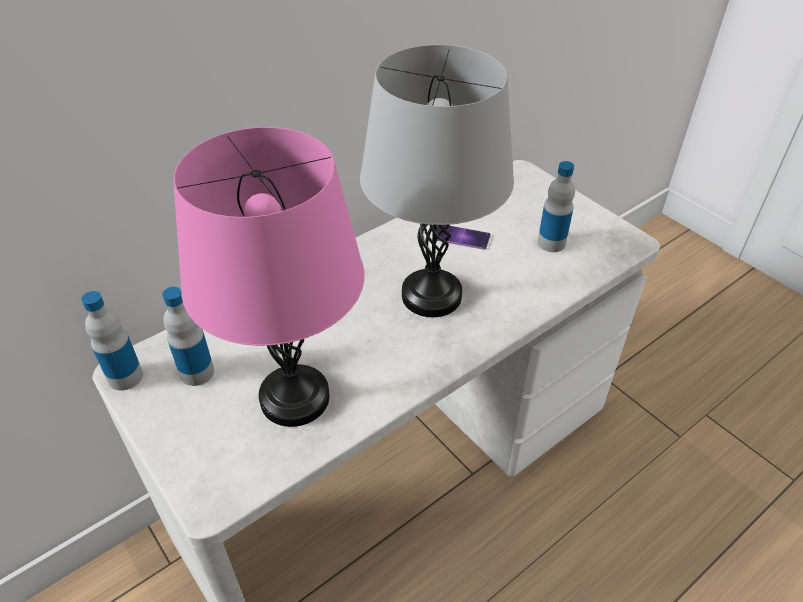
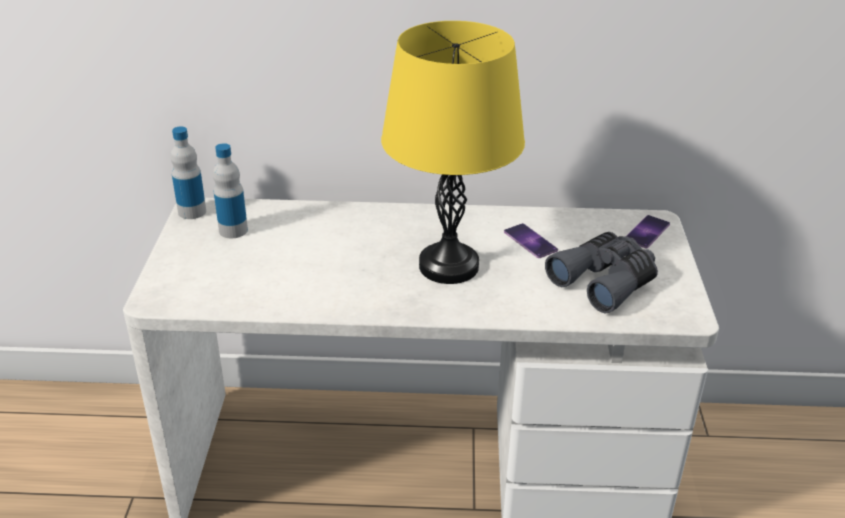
camera: 40 degrees right, 10 degrees down
pink table lamp [174,127,365,427] -> none
grey table lamp [360,45,514,317] -> yellow table lamp [381,21,525,284]
bottle [538,161,575,252] -> grey binoculars [545,232,658,314]
none -> phone [626,215,670,249]

